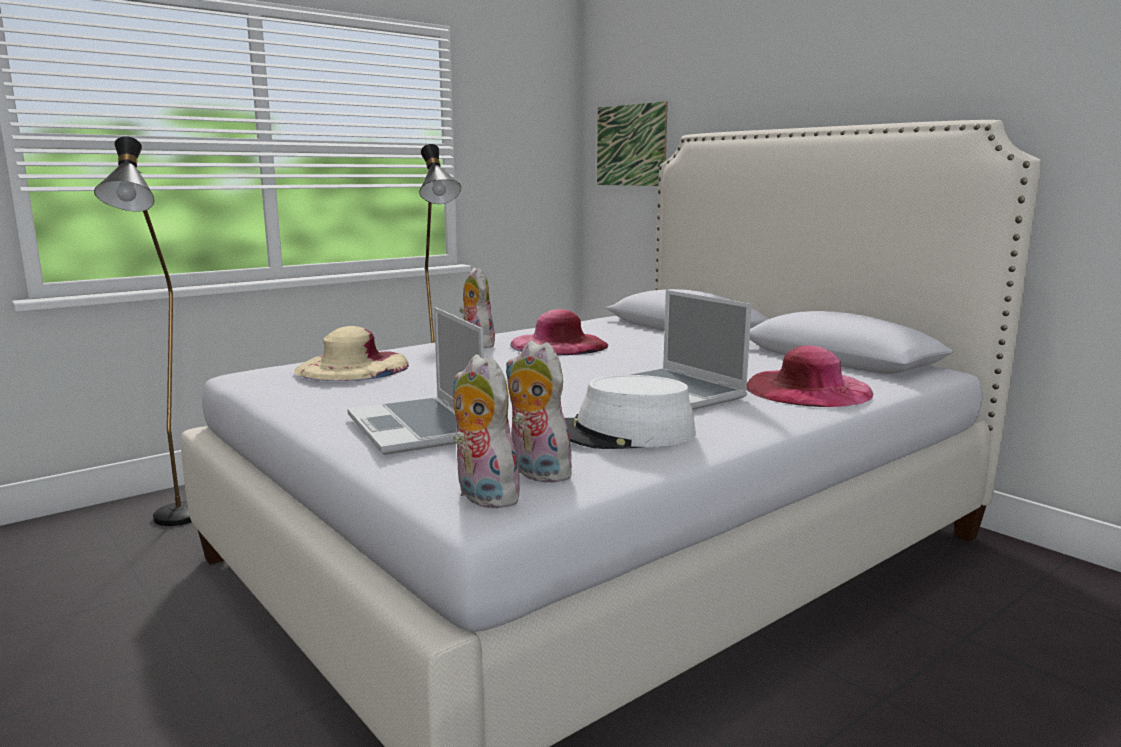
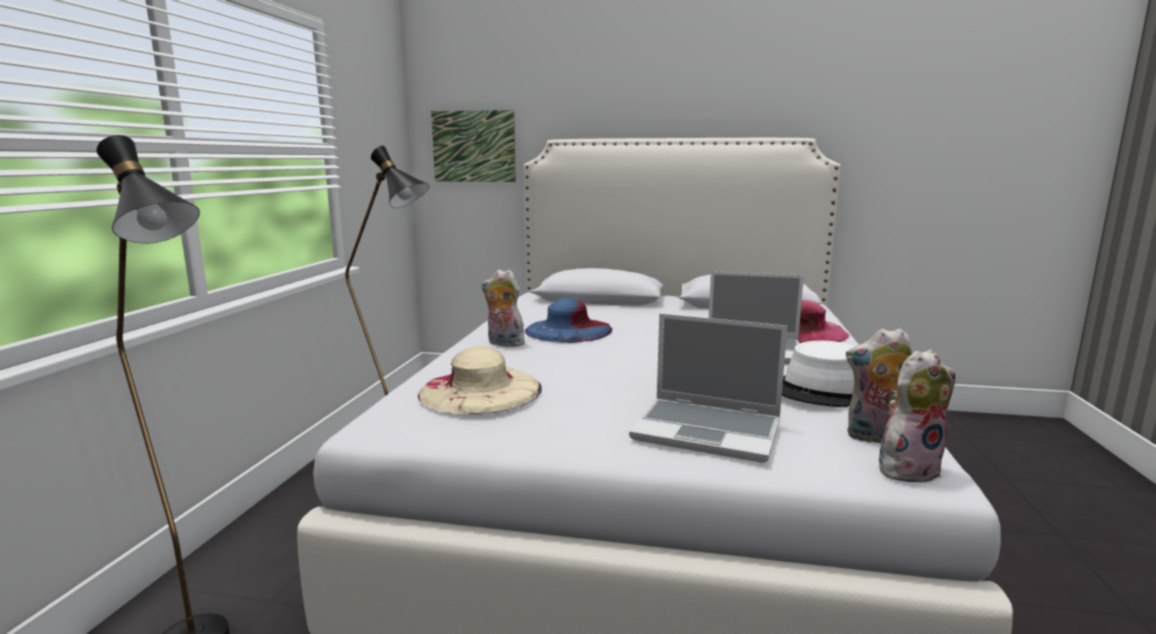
camera: 40 degrees left, 0 degrees up
plush toy [453,354,527,509] -> plush toy turned 150 degrees clockwise [879,349,955,484]
pink hat [510,309,608,356] -> blue hat [525,298,612,343]

